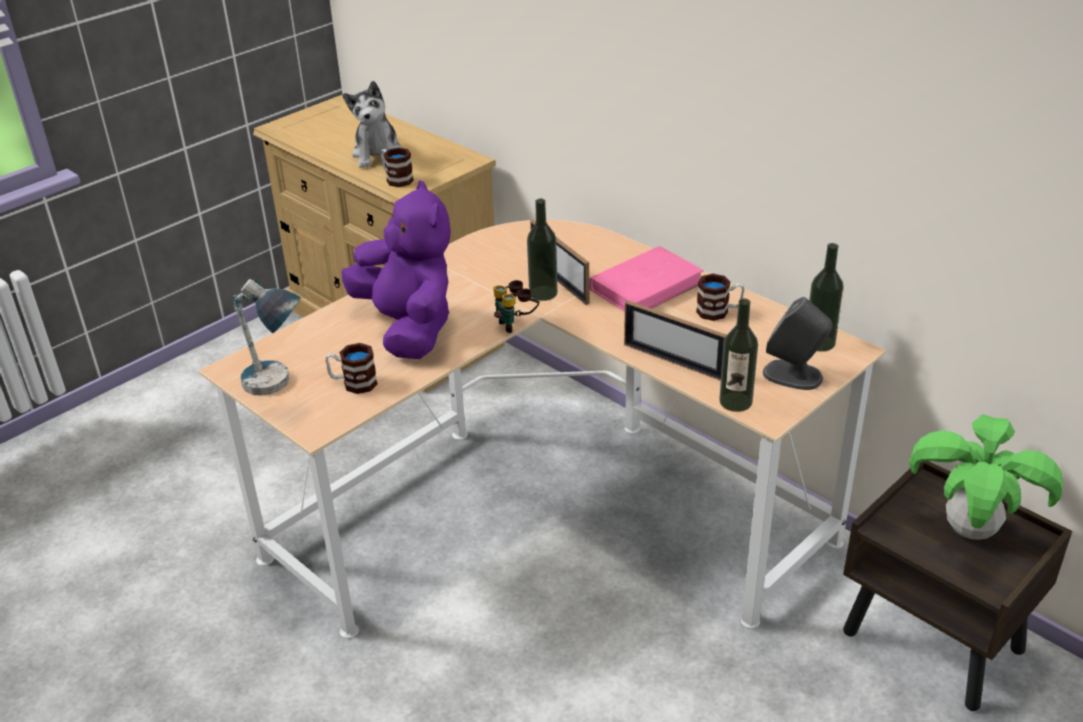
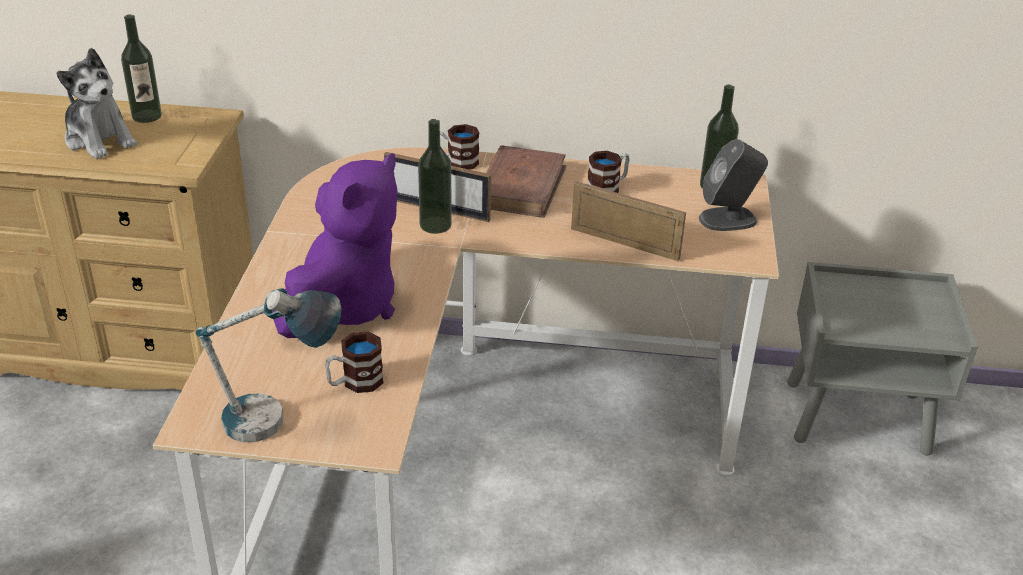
camera: 40 degrees left, 0 degrees up
purple plush toy [341,180,451,359] -> purple plush toy turned 90 degrees clockwise [272,153,397,338]
mug [380,147,414,187] -> mug moved to [440,124,479,170]
binoculars [494,280,539,333] -> none
pink book [589,246,704,312] -> brown book [486,145,567,218]
picture frame [624,300,727,381] -> picture frame turned 150 degrees counterclockwise [571,181,686,261]
bottle [719,299,758,412] -> bottle moved to [121,14,162,123]
brown nightstand [843,461,1072,711] -> grey nightstand [787,262,978,455]
potted plant [909,414,1063,540] -> none

